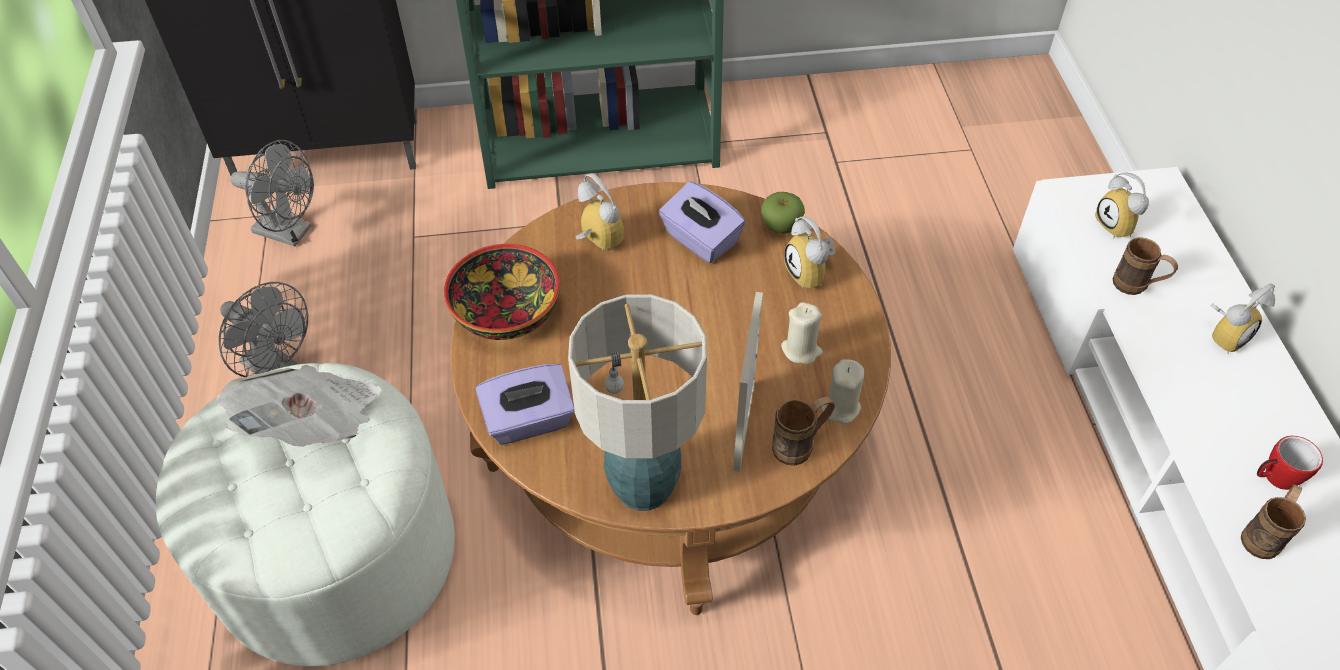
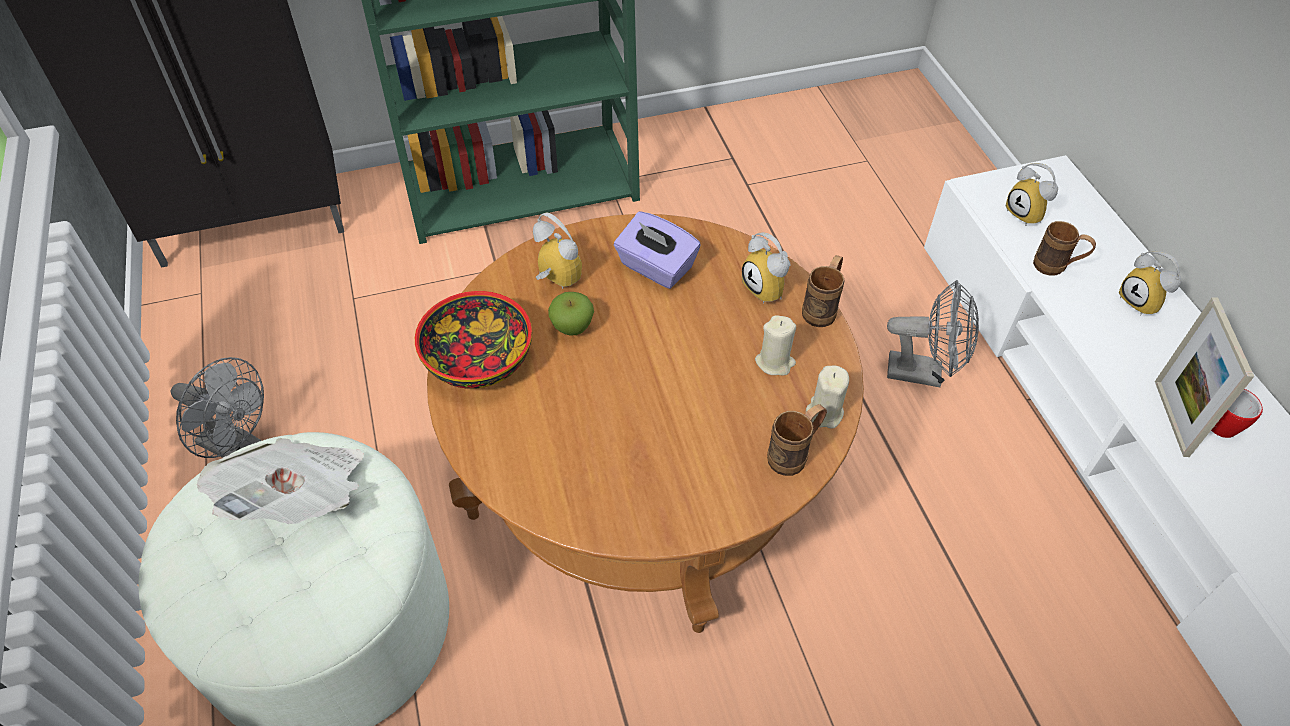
camera: 10 degrees left, 0 degrees up
grey fan [230,140,314,246] -> grey fan moved to [887,280,979,387]
purple tissue box [476,364,575,445] -> none
table lamp [568,294,707,511] -> none
picture frame [733,292,763,472] -> picture frame moved to [1155,298,1254,457]
apple [761,192,805,234] -> apple moved to [548,292,594,336]
alarm clock [1210,283,1275,353] -> alarm clock turned 105 degrees clockwise [1119,251,1181,316]
brown mug [1241,484,1306,559] -> brown mug moved to [802,255,844,327]

